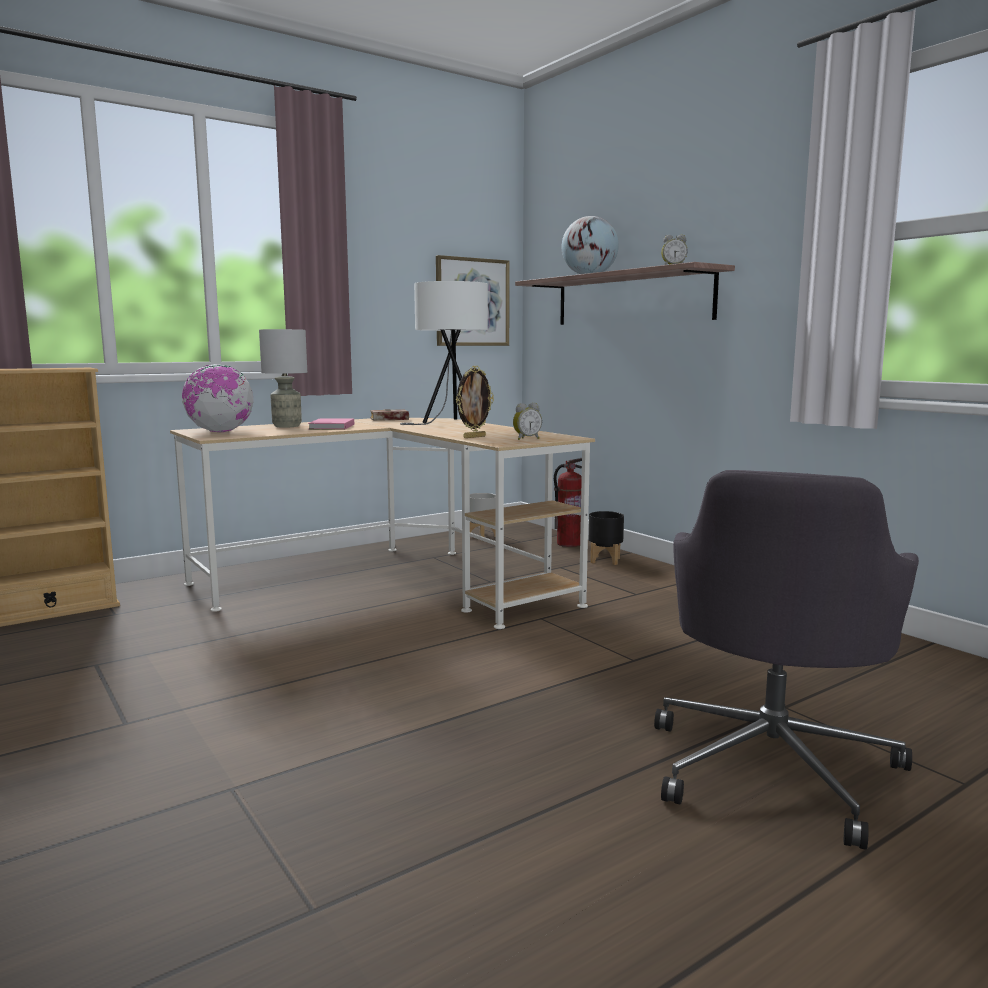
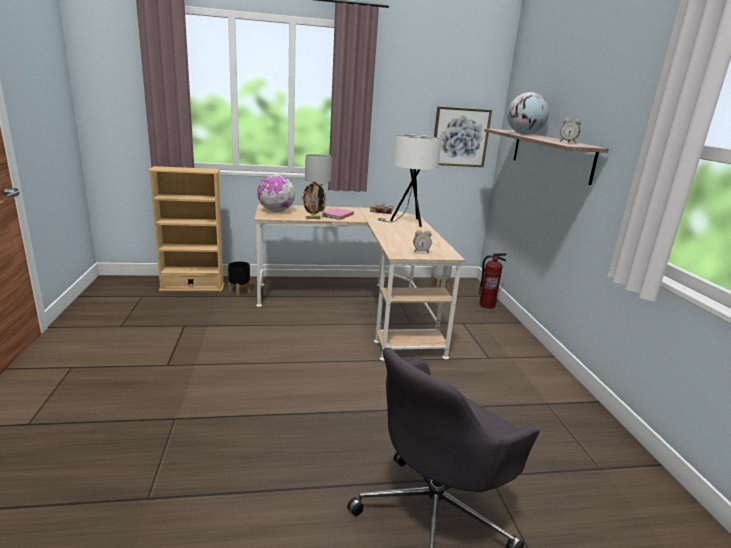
camera: 25 degrees right, 10 degrees up
picture frame [456,366,494,438] -> picture frame moved to [301,181,327,219]
black planter [589,511,624,565] -> black planter moved to [228,261,250,296]

